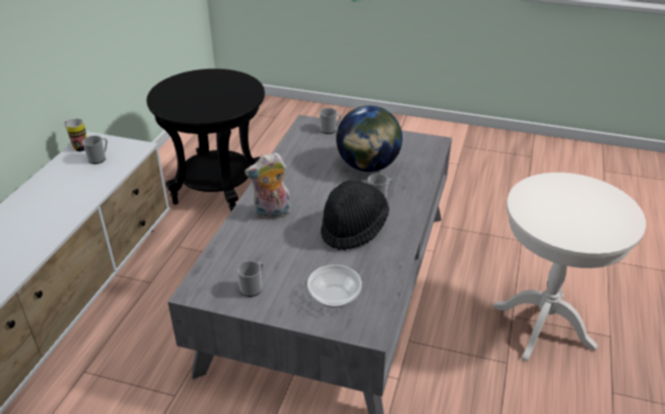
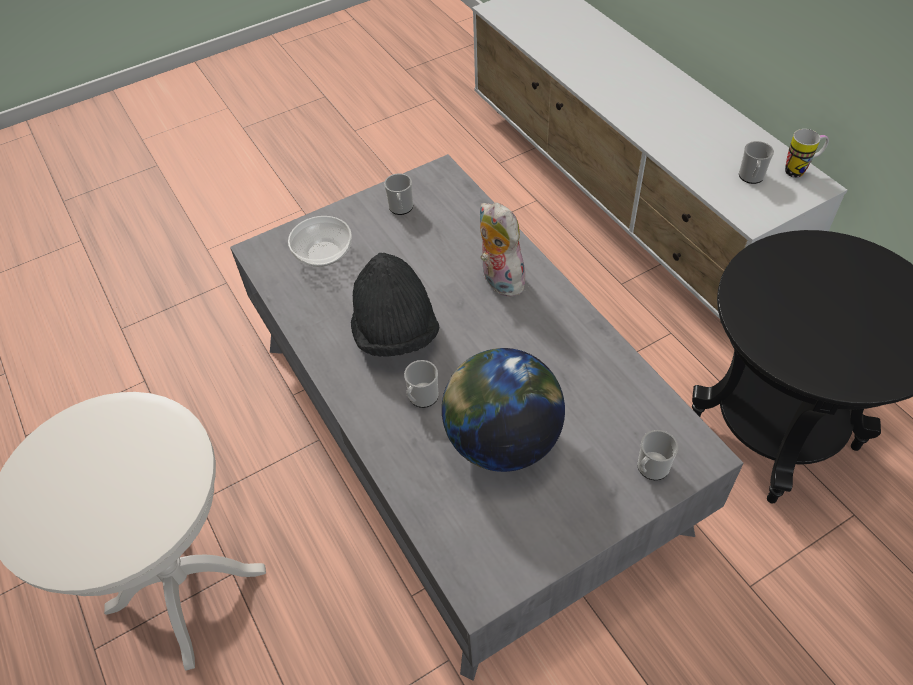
camera: 135 degrees right, 15 degrees up
plush toy [245,152,291,220] -> plush toy turned 60 degrees counterclockwise [480,202,525,297]

